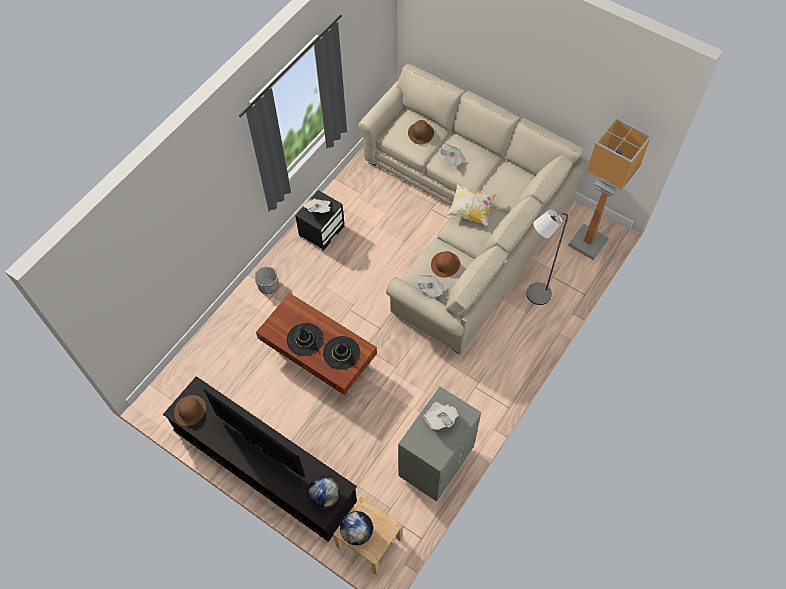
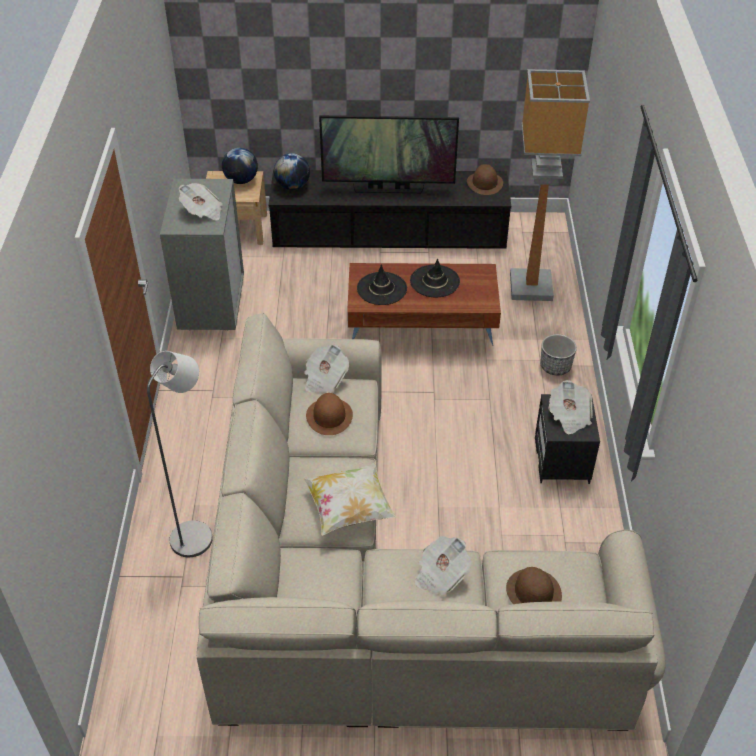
camera: 145 degrees right, 15 degrees down
floor lamp [568,117,652,260] -> floor lamp moved to [510,69,590,301]

